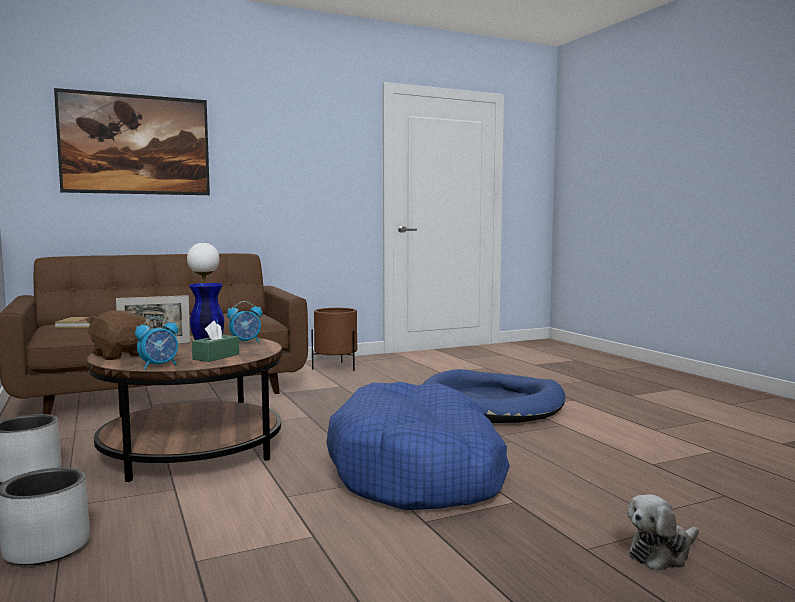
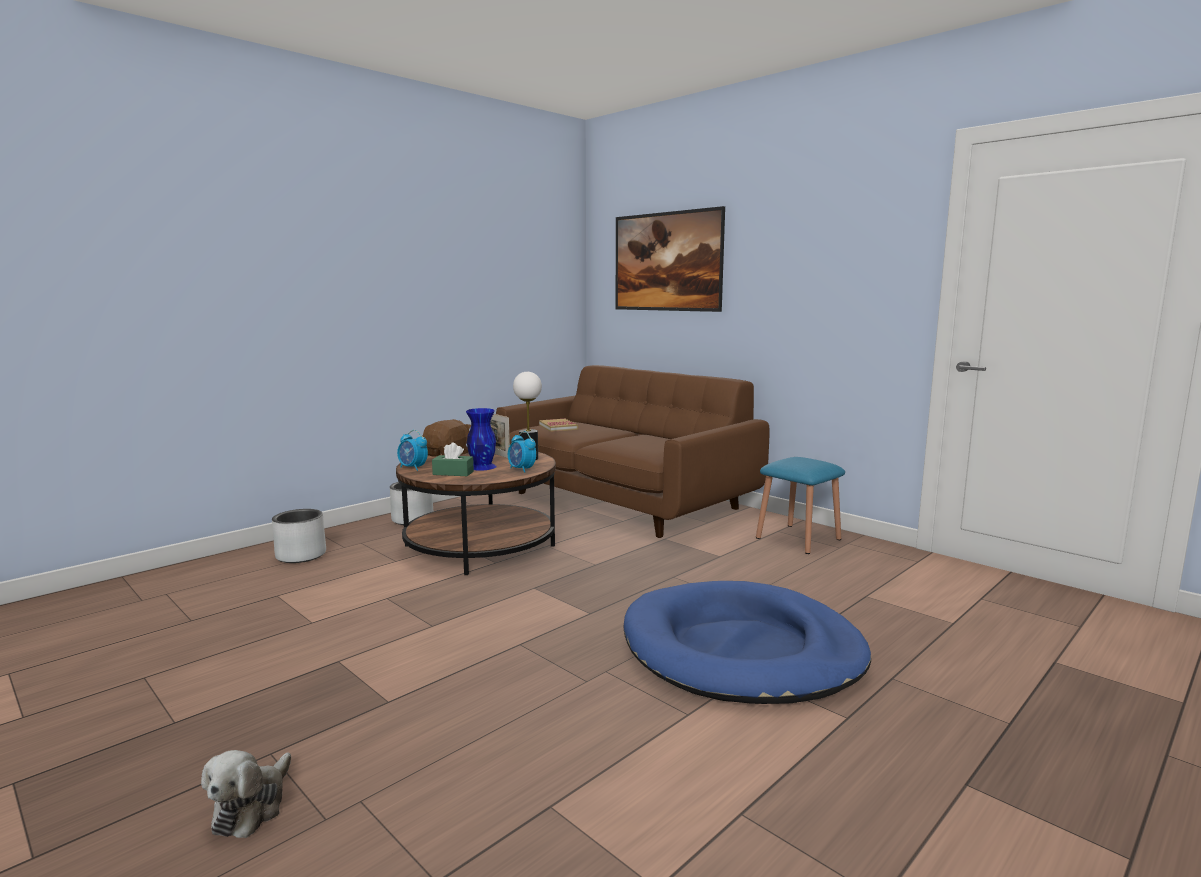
camera: 70 degrees right, 5 degrees up
brown planter [311,308,357,371] -> blue stool [756,457,845,554]
blue dog bed [326,382,510,510] -> none
plush toy [628,494,699,571] -> plush toy turned 120 degrees counterclockwise [201,750,291,838]

